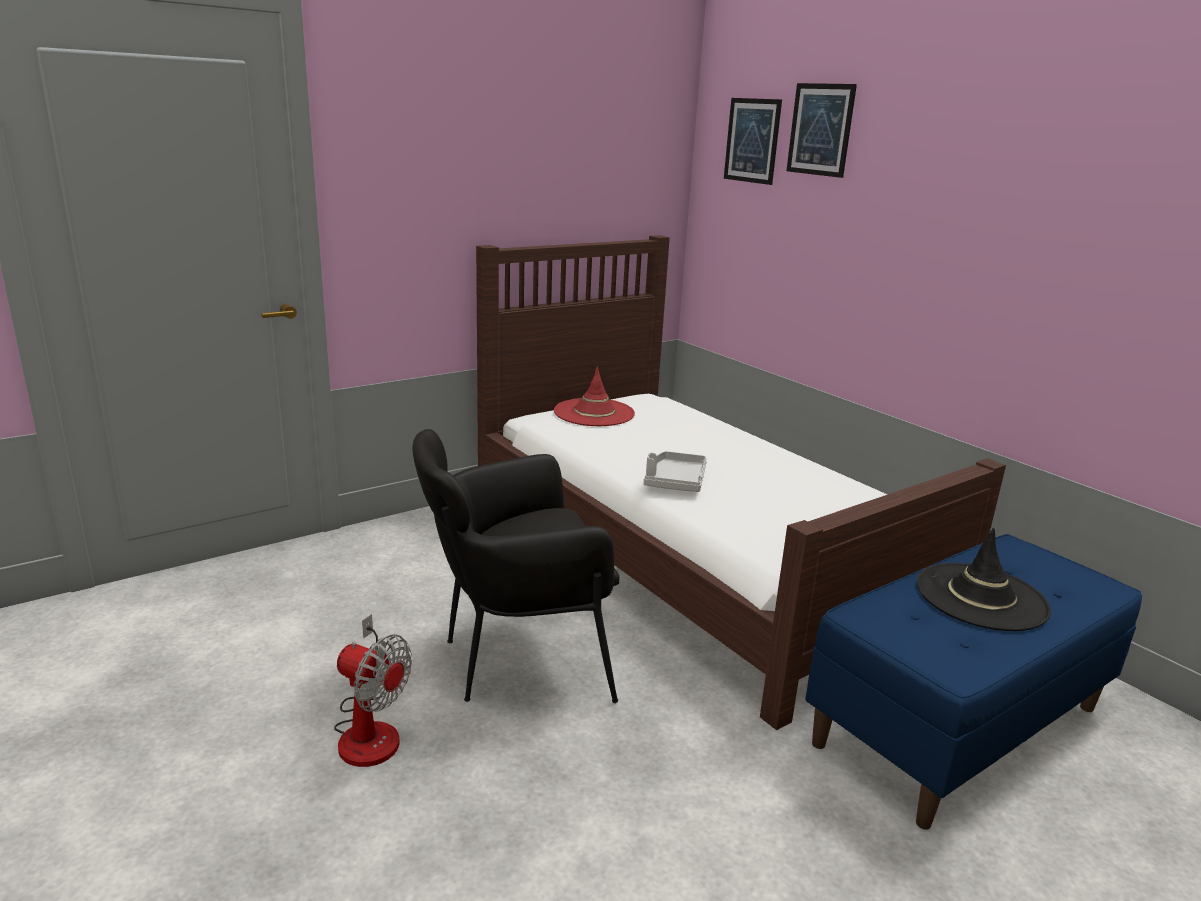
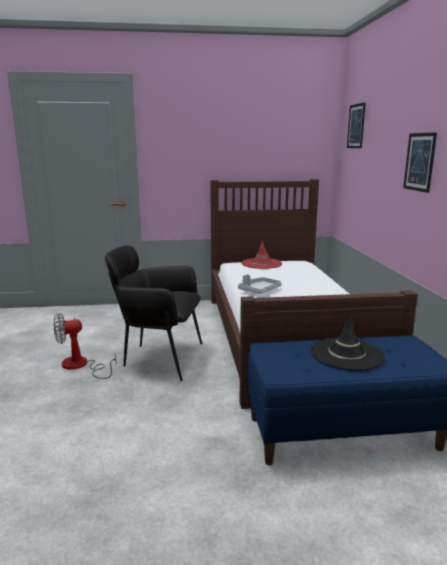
camera: 30 degrees right, 5 degrees down
fan [334,614,412,767] -> fan turned 105 degrees clockwise [54,313,116,379]
picture [786,83,857,178] -> picture moved to [403,132,437,193]

